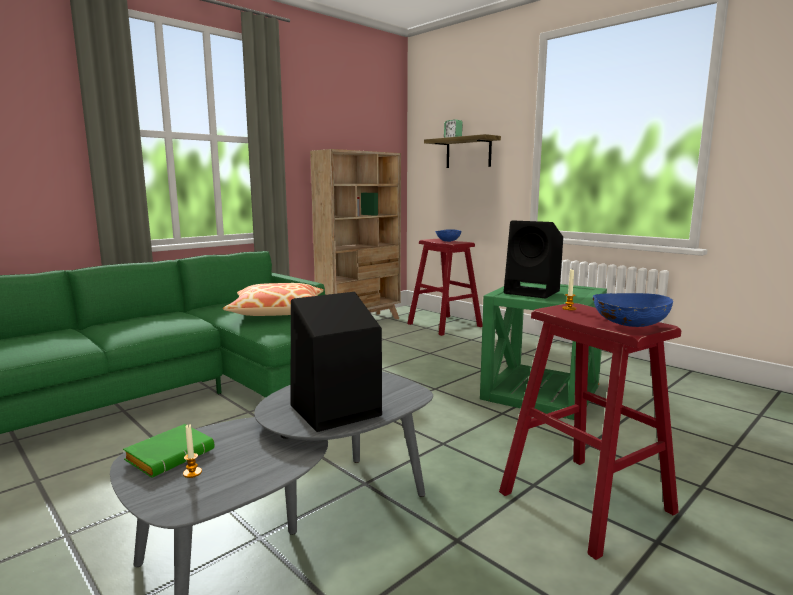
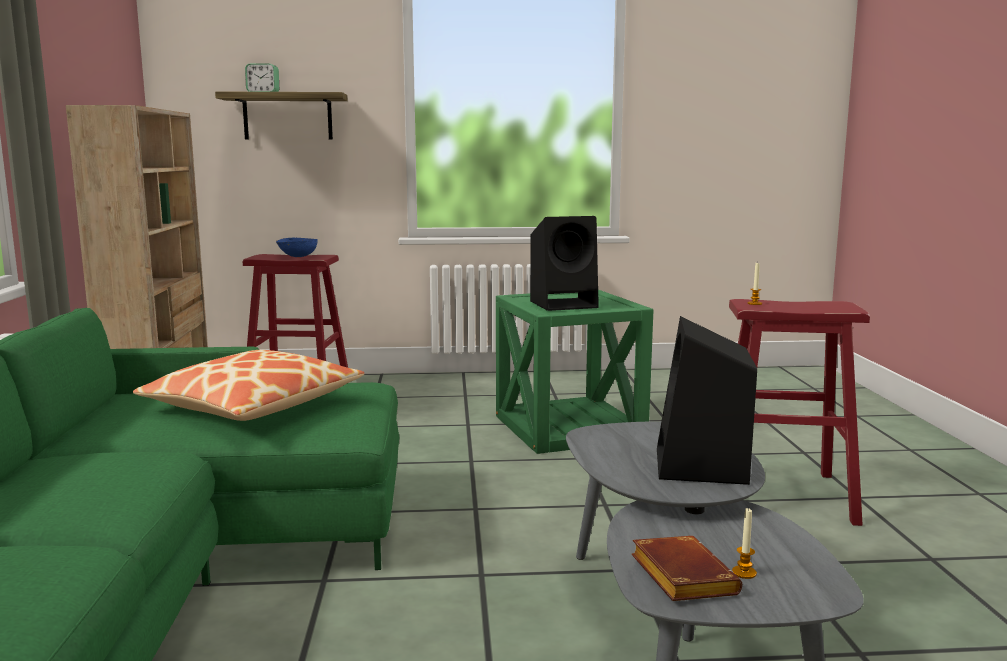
camera: 50 degrees left, 0 degrees up
green book [123,424,215,478] -> brown book [632,536,742,601]
blue bowl [592,293,674,327] -> none

